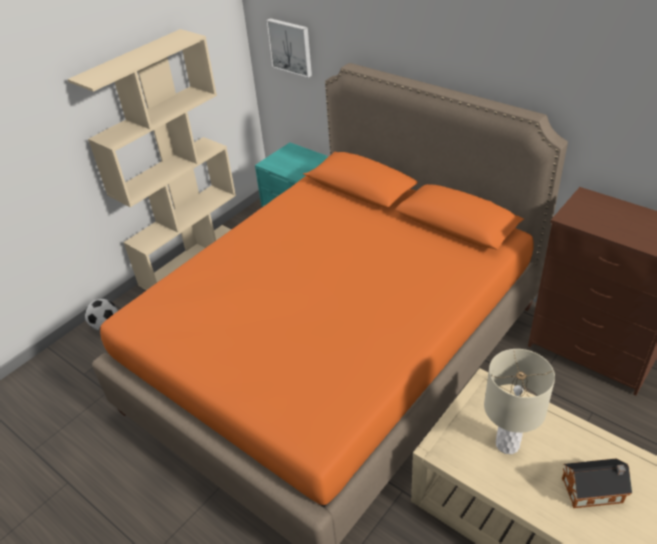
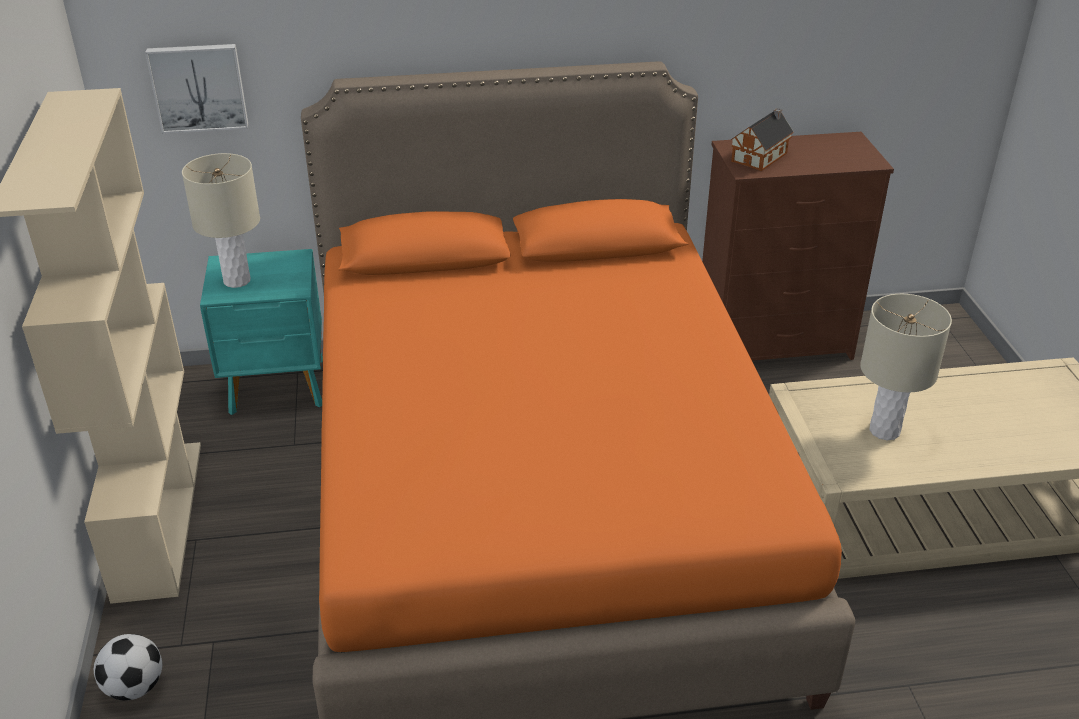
camera: 50 degrees left, 5 degrees down
toy house [562,458,632,508] -> toy house moved to [731,108,794,171]
none -> beige table lamp [182,153,260,288]

